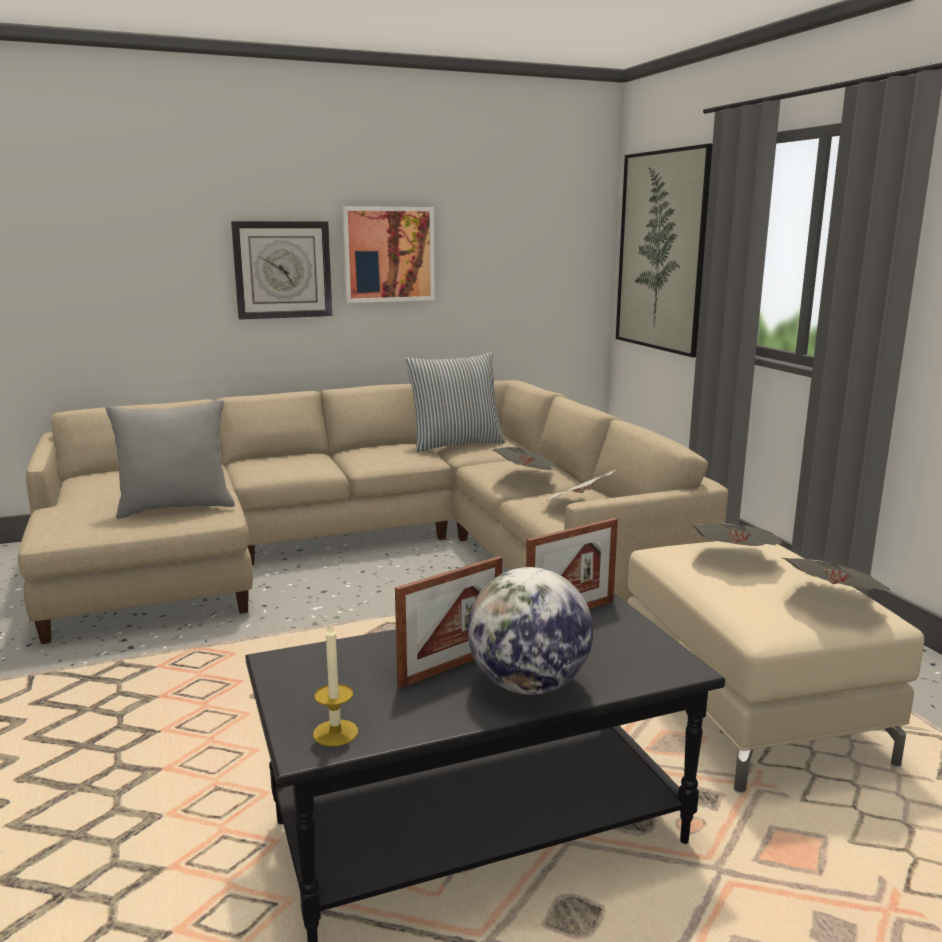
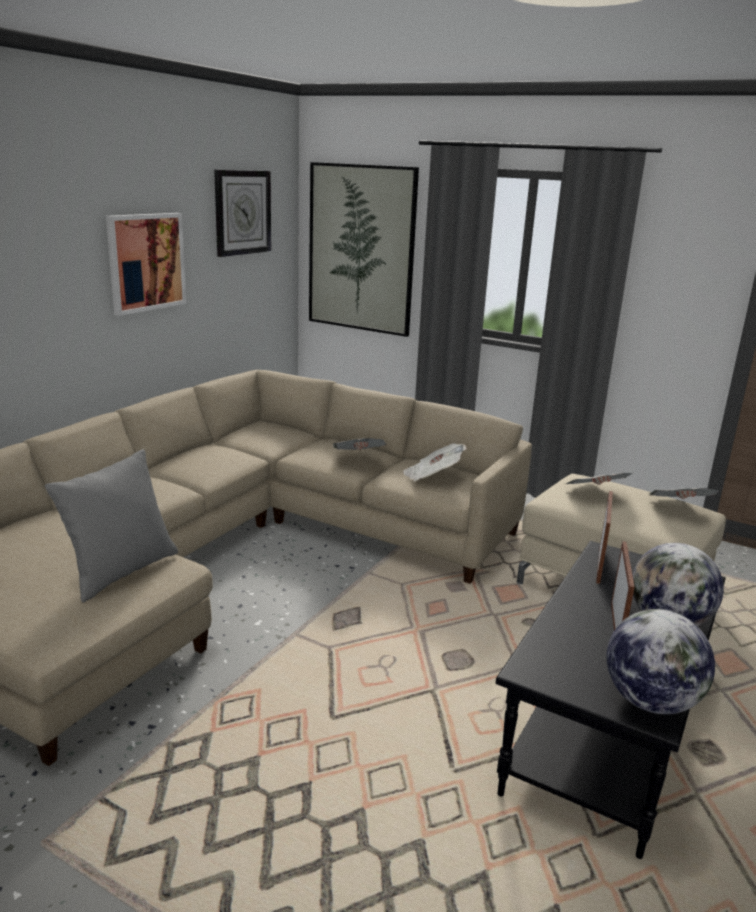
camera: 40 degrees left, 5 degrees up
wall clock [231,221,332,320] -> wall clock moved to [214,170,271,257]
candle [313,624,358,747] -> globe [607,609,715,714]
pillow [404,352,506,452] -> none

